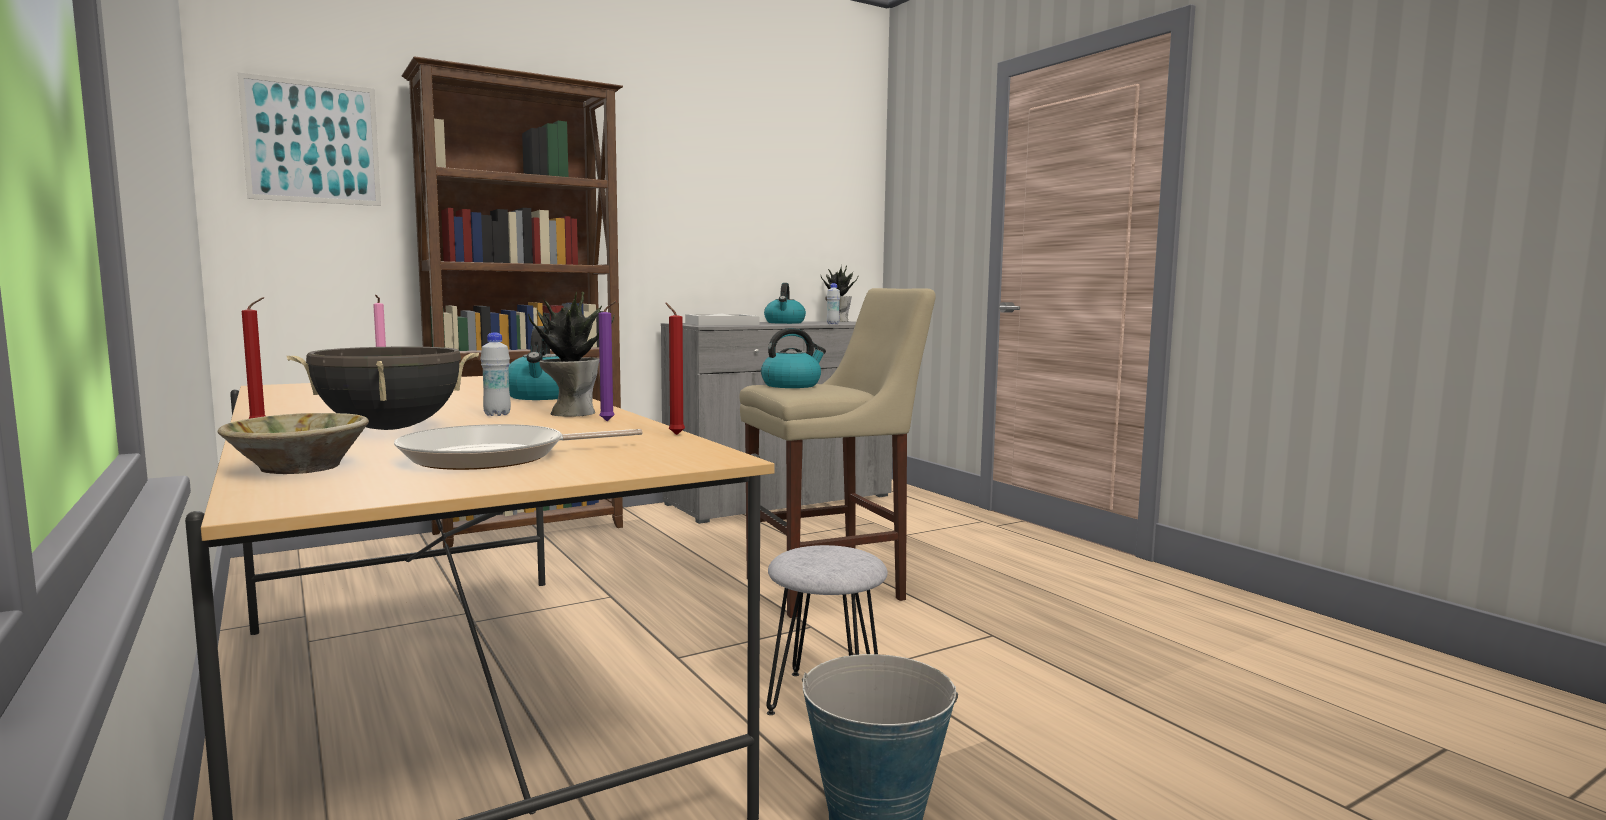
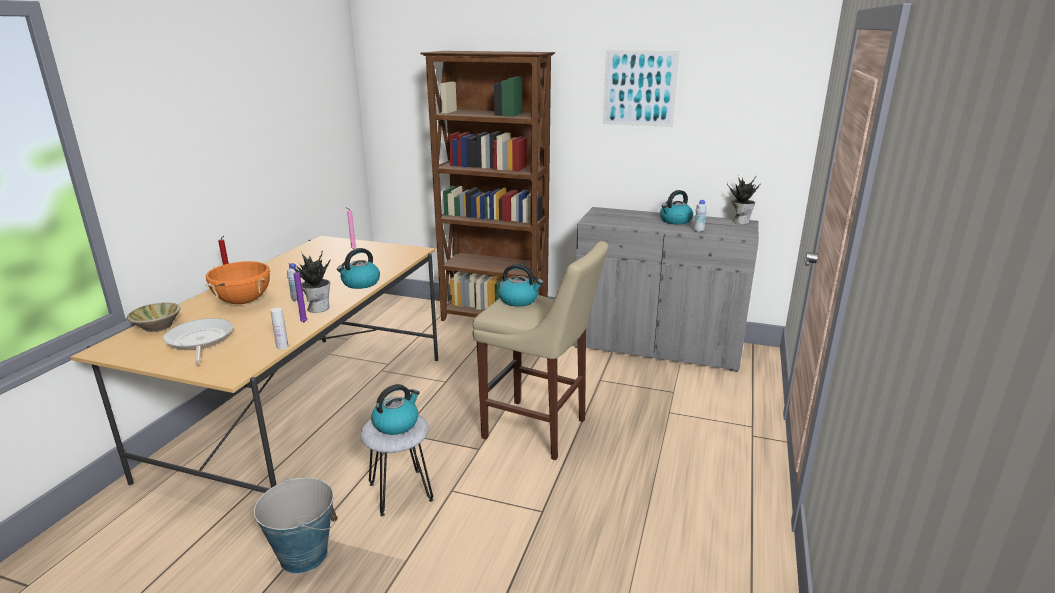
camera: 50 degrees right, 15 degrees up
picture [238,72,381,206] -> picture moved to [603,50,679,127]
black cooking pot [287,346,479,430] -> orange cooking pot [205,261,270,304]
frying pan [394,424,643,470] -> frying pan turned 45 degrees clockwise [163,318,233,365]
red candle [665,302,685,435] -> white bottle [271,308,289,350]
white tray [685,313,760,325] -> none
none -> kettle [371,384,419,435]

